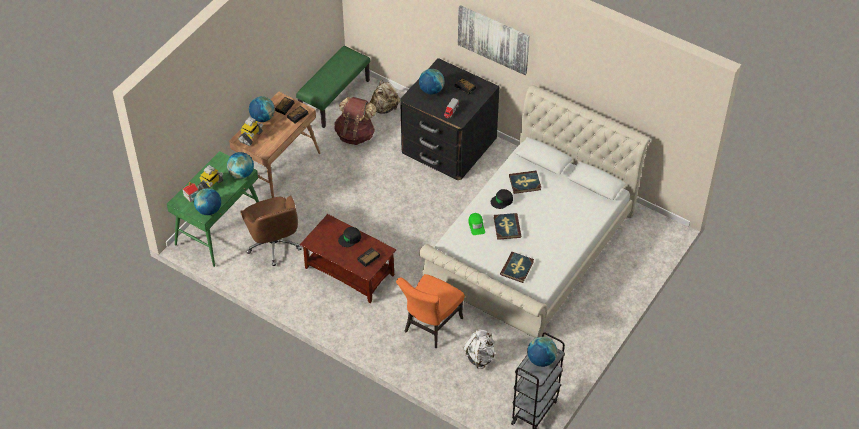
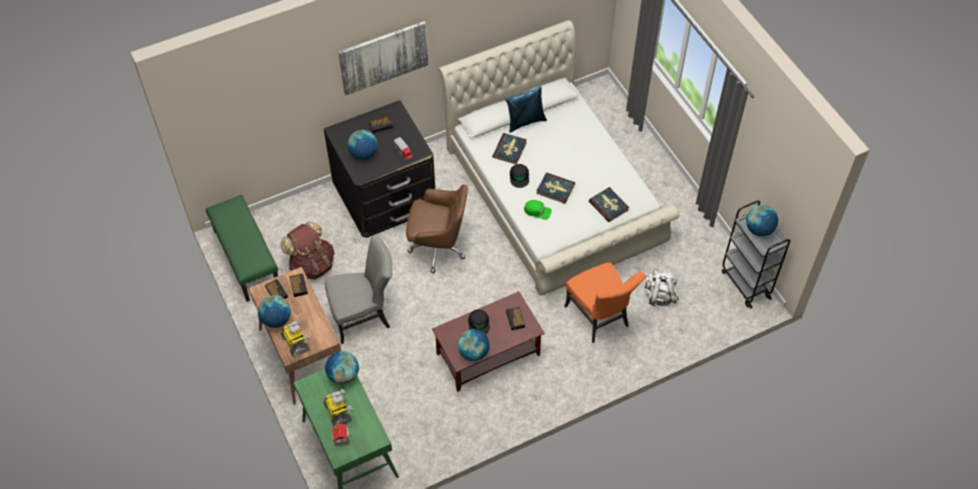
camera: 60 degrees left, 5 degrees up
globe [194,188,221,215] -> globe moved to [458,329,490,361]
brown office chair [240,195,302,266] -> brown office chair moved to [406,184,468,273]
beige backpack [369,80,400,114] -> none
none -> grey chair [325,234,392,344]
none -> blue pillow [505,86,547,132]

